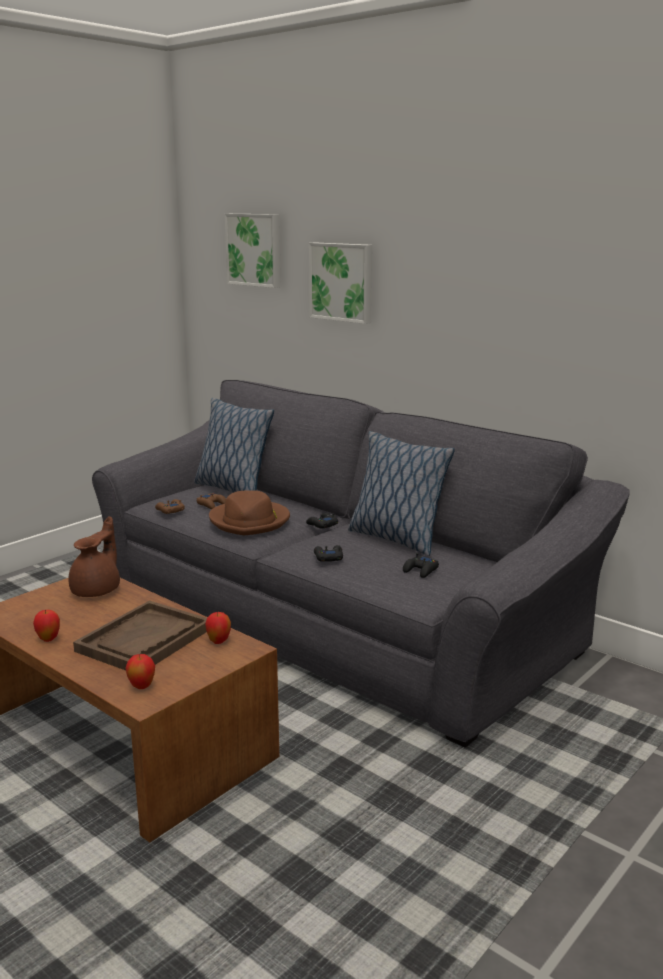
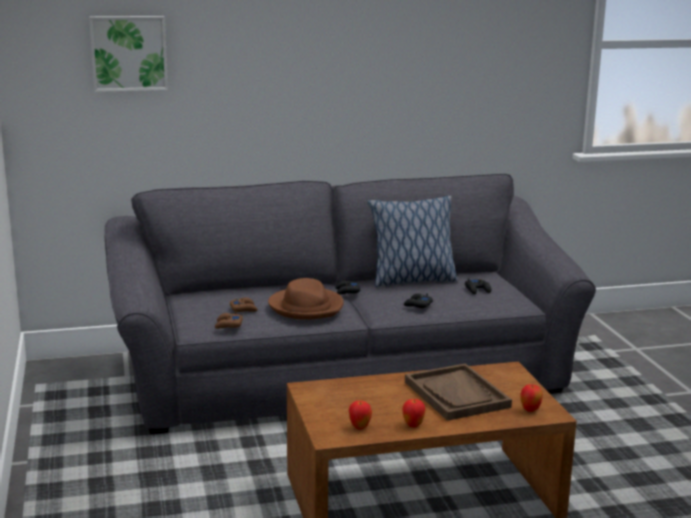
camera: 55 degrees left, 0 degrees up
brown teapot [68,516,120,597] -> none
pillow [194,398,274,492] -> none
apple [205,612,231,644] -> apple moved to [348,400,372,430]
picture [309,243,372,324] -> none

